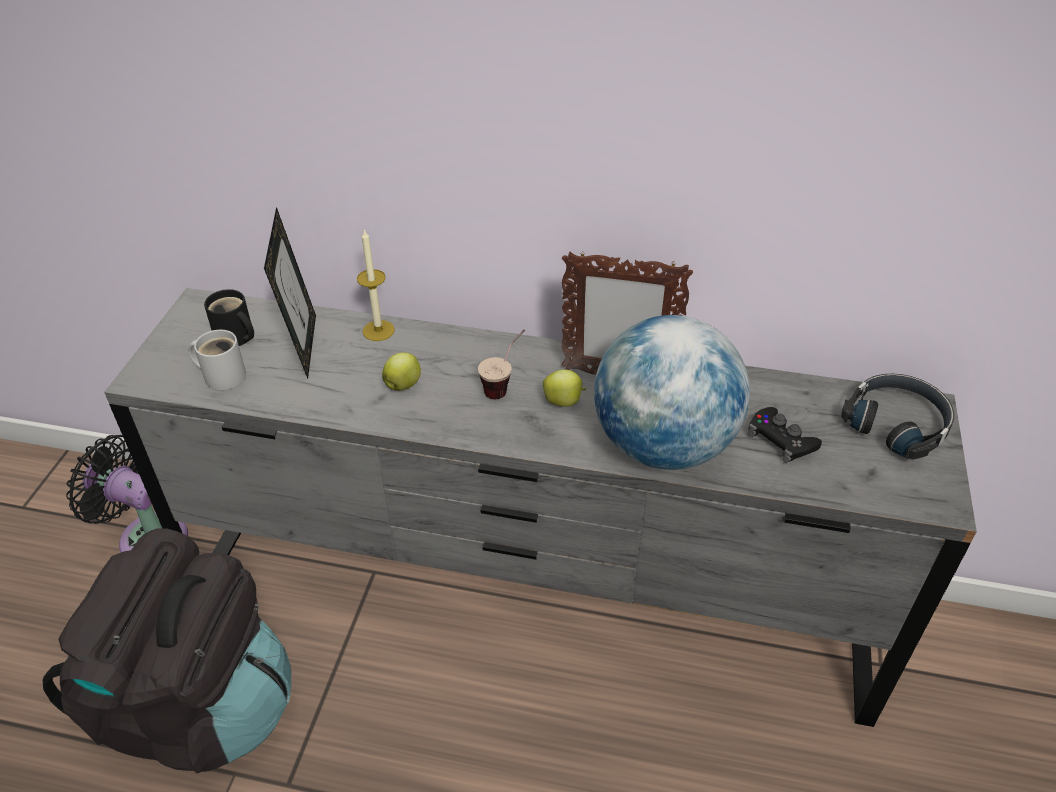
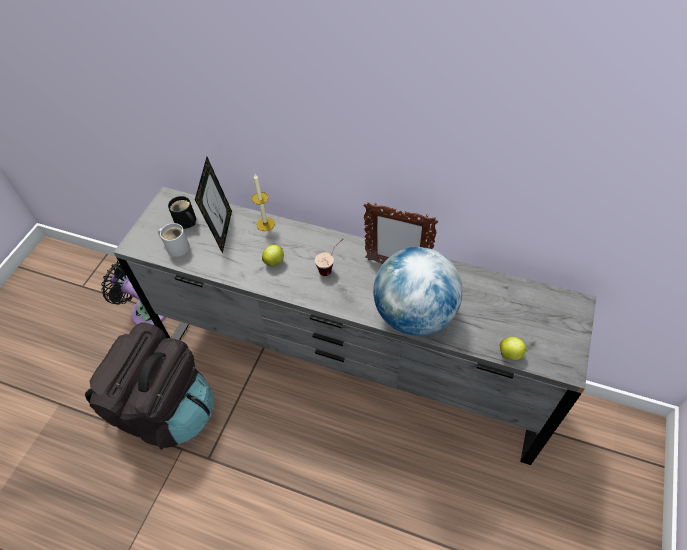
camera: 10 degrees right, 10 degrees up
apple [543,369,586,407] -> apple moved to [500,337,528,360]
black game controller [748,407,822,463] -> none
black headphones [841,374,954,460] -> none

